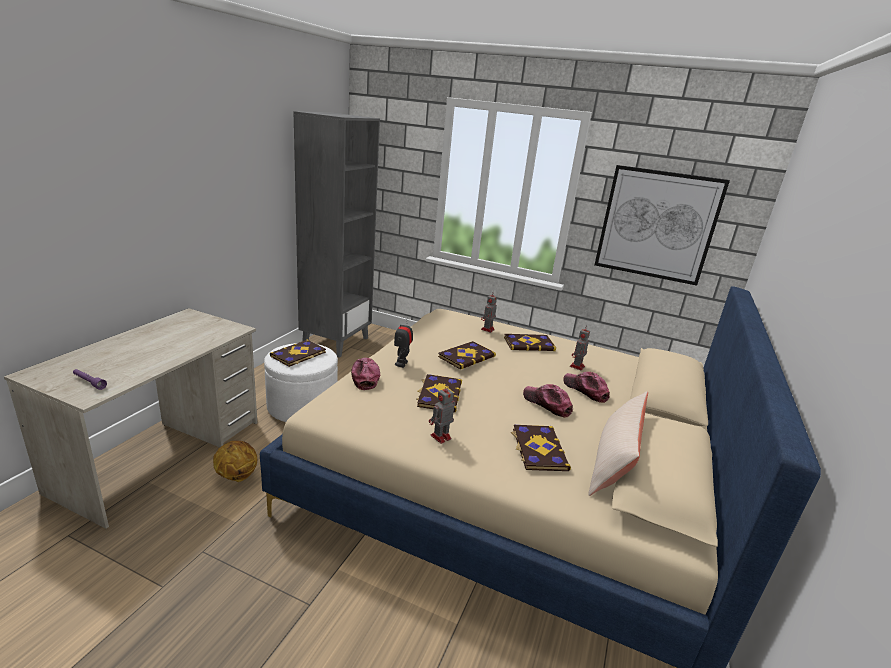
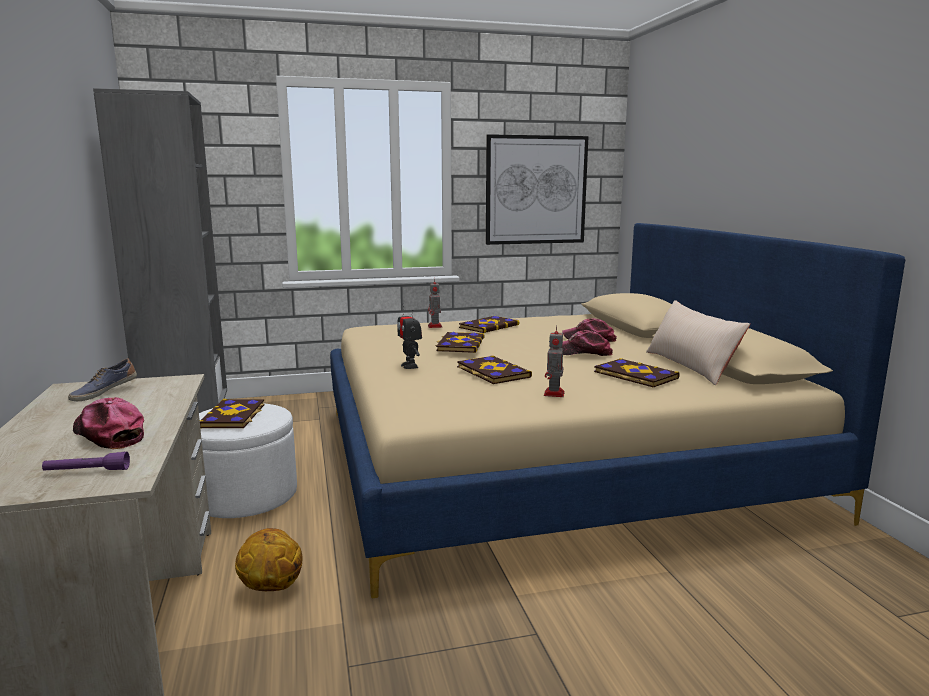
camera: 35 degrees left, 10 degrees down
cap [351,358,380,390] -> cap moved to [73,397,144,449]
toy robot [570,325,590,371] -> none
none -> shoe [68,359,137,401]

